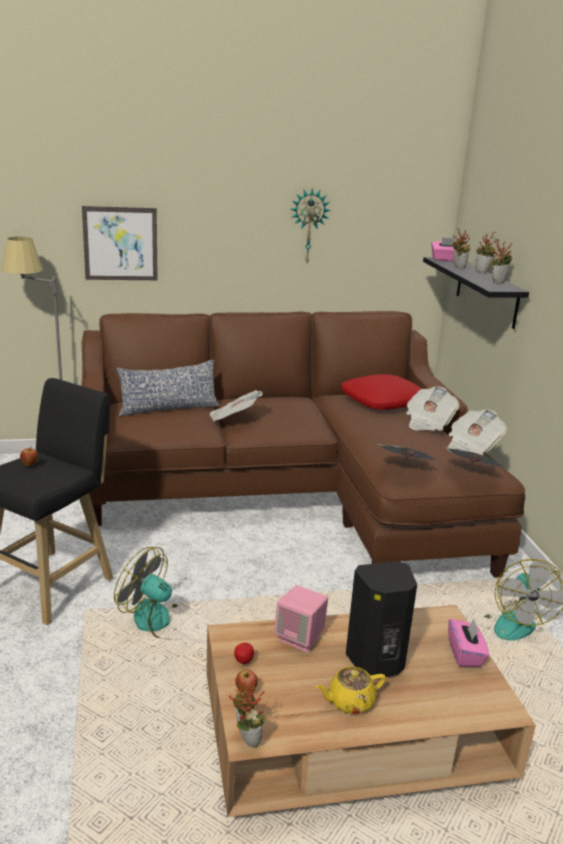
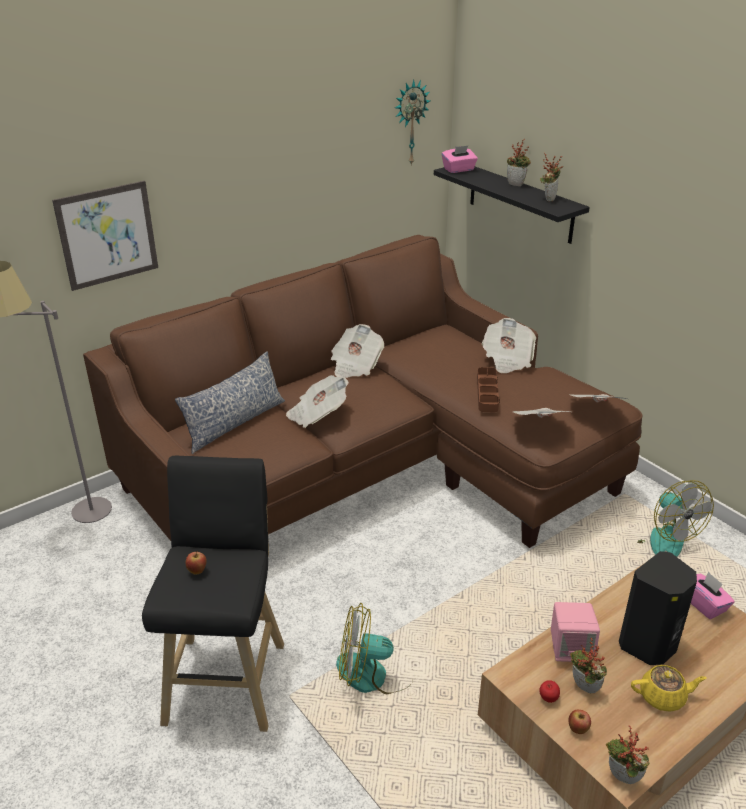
camera: 25 degrees left, 10 degrees up
wall clock [291,188,331,263] -> wall clock moved to [395,79,430,166]
yellow teapot [316,666,386,714] -> yellow teapot turned 135 degrees counterclockwise [631,665,707,712]
red pillow [341,374,422,410] -> none
newspaper [447,409,507,455] -> newspaper moved to [331,324,384,378]
potted plant [452,229,471,269] -> potted plant moved to [570,638,607,693]
none -> brown tray [477,367,499,413]

